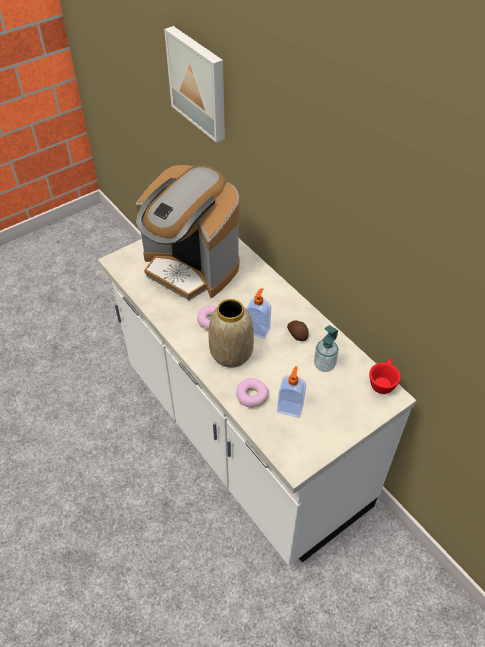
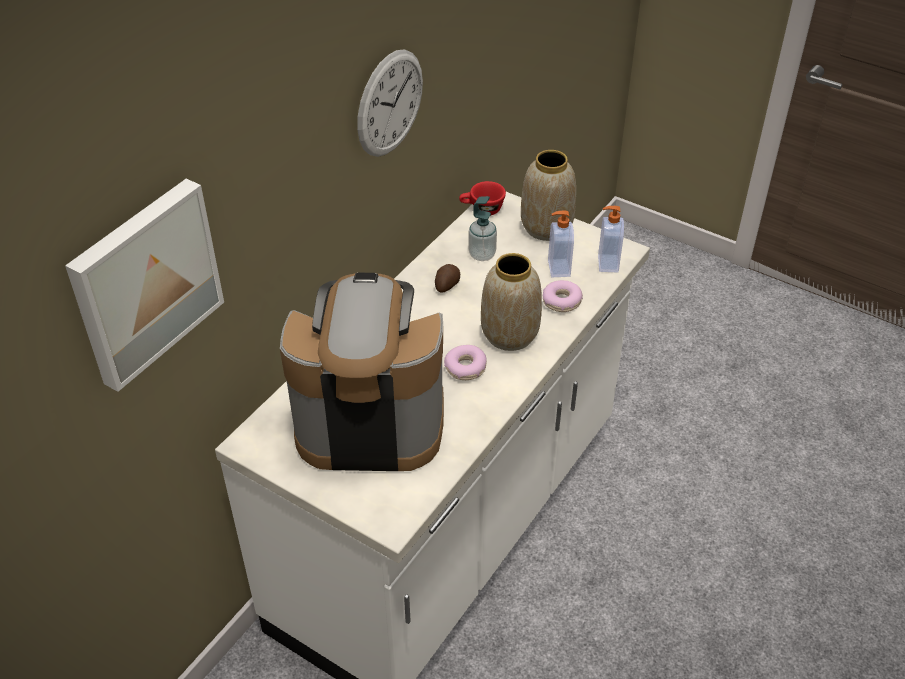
camera: 110 degrees left, 5 degrees down
coffee machine [136,165,239,300] -> coffee machine turned 105 degrees counterclockwise [280,273,444,471]
soap dispenser [246,288,271,339] -> soap dispenser moved to [598,206,624,273]
none -> wall clock [357,49,423,157]
none -> vase [521,150,576,241]

